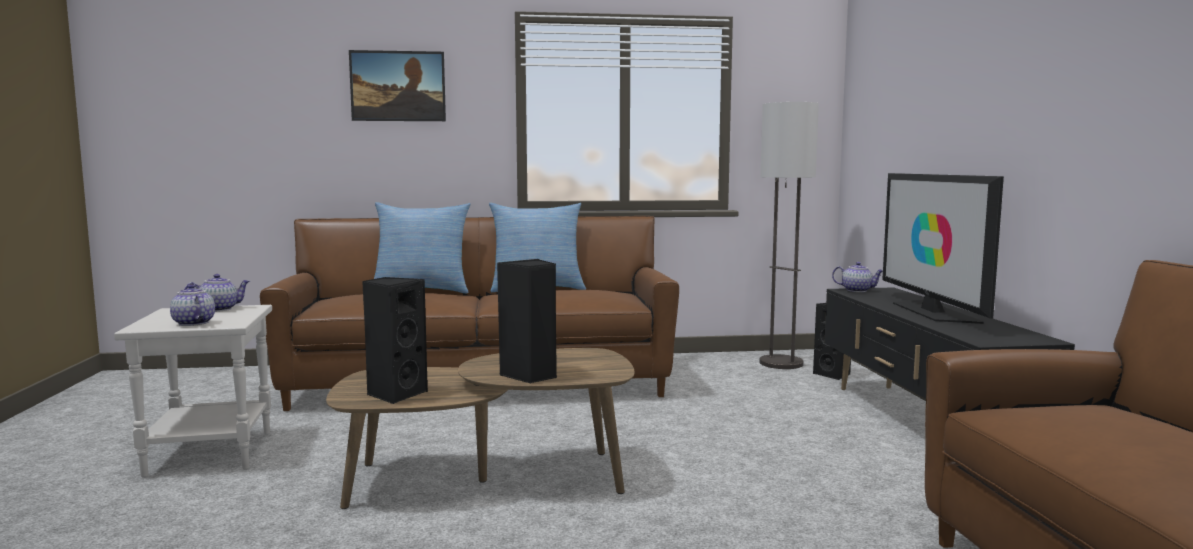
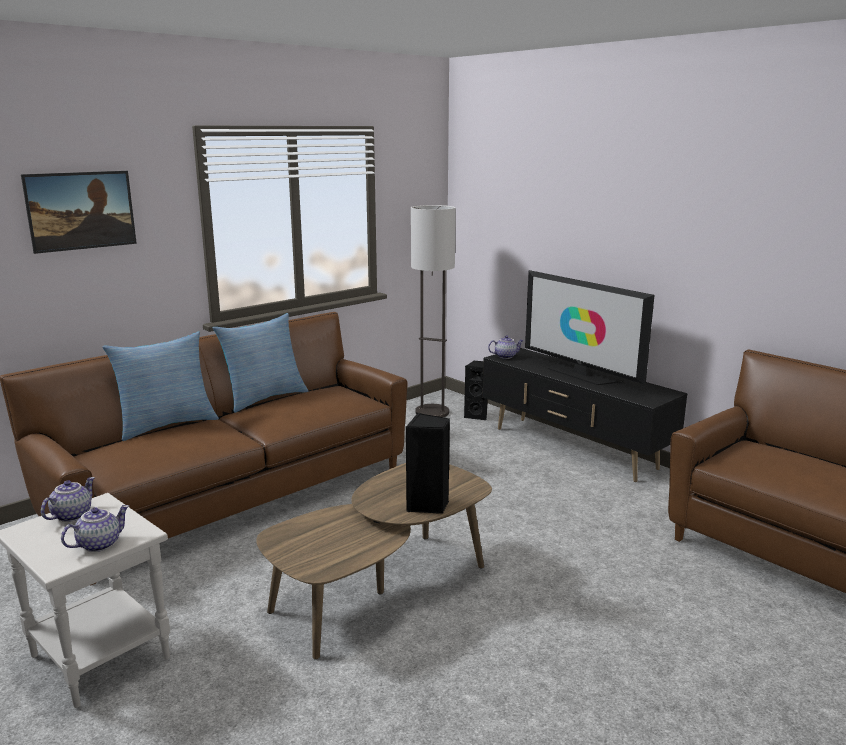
camera: 35 degrees left, 10 degrees up
teapot [170,284,215,326] -> teapot turned 120 degrees clockwise [61,505,129,552]
black speaker [362,277,428,404] -> none

